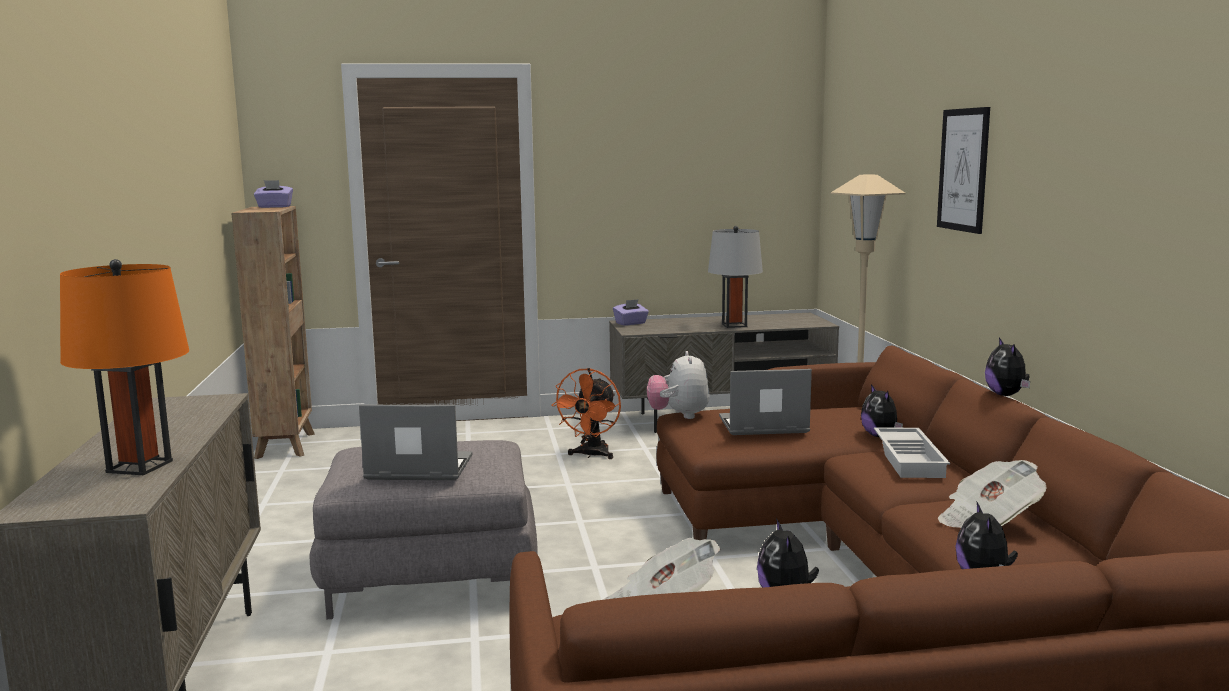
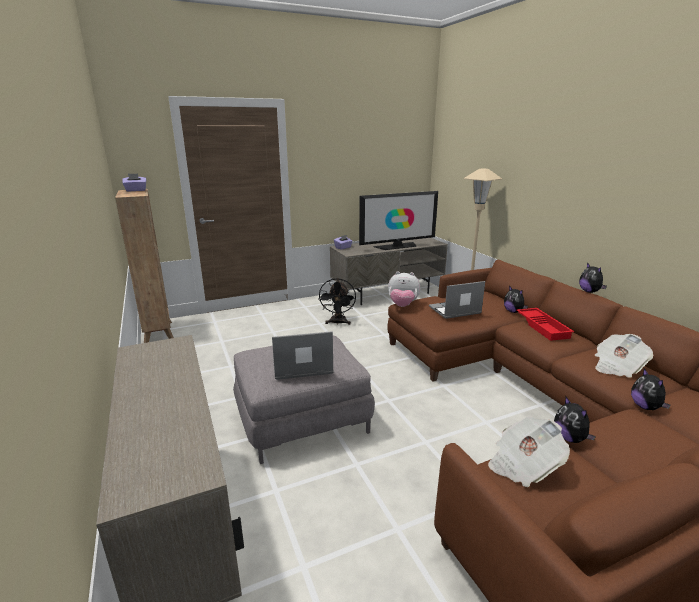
camera: 15 degrees left, 10 degrees up
orange table lamp [60,259,189,475] -> none
orange fan [551,368,621,459] -> black fan [318,278,356,325]
plush toy [647,351,710,419] -> plush toy turned 60 degrees counterclockwise [388,271,420,307]
grey table lamp [708,226,763,328] -> television [359,191,438,250]
white tray [874,428,950,478] -> red tray [517,308,574,341]
picture [937,107,990,234] -> none

